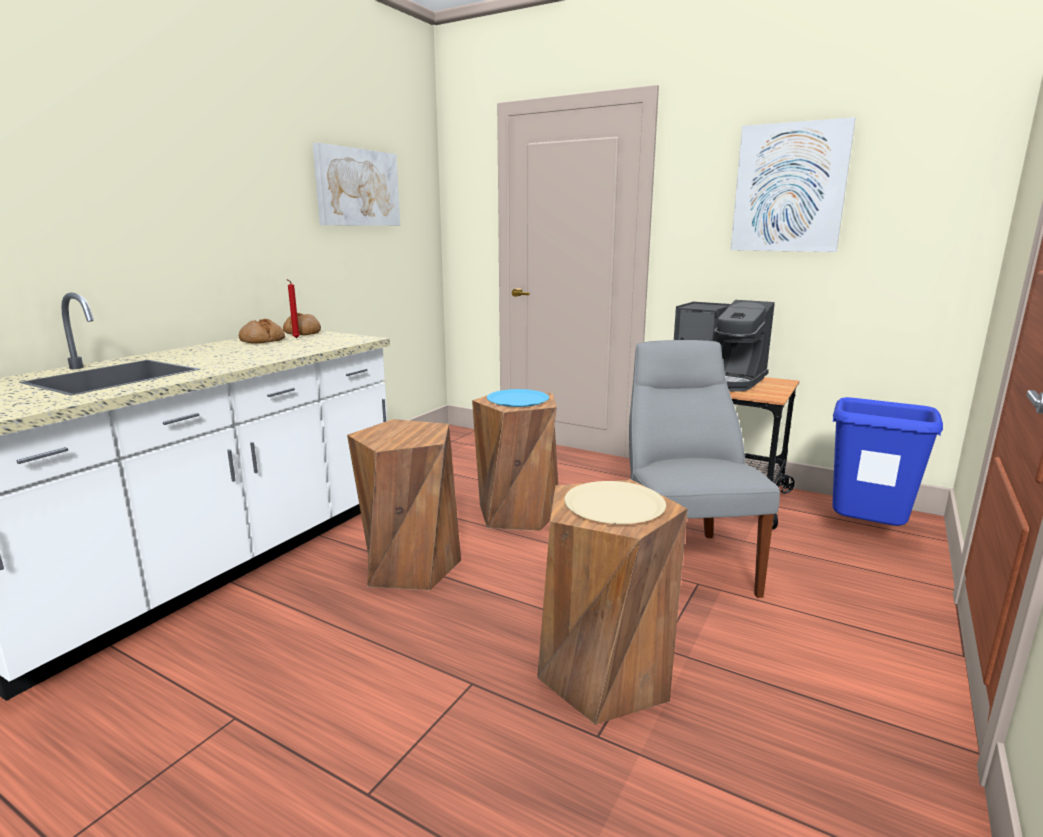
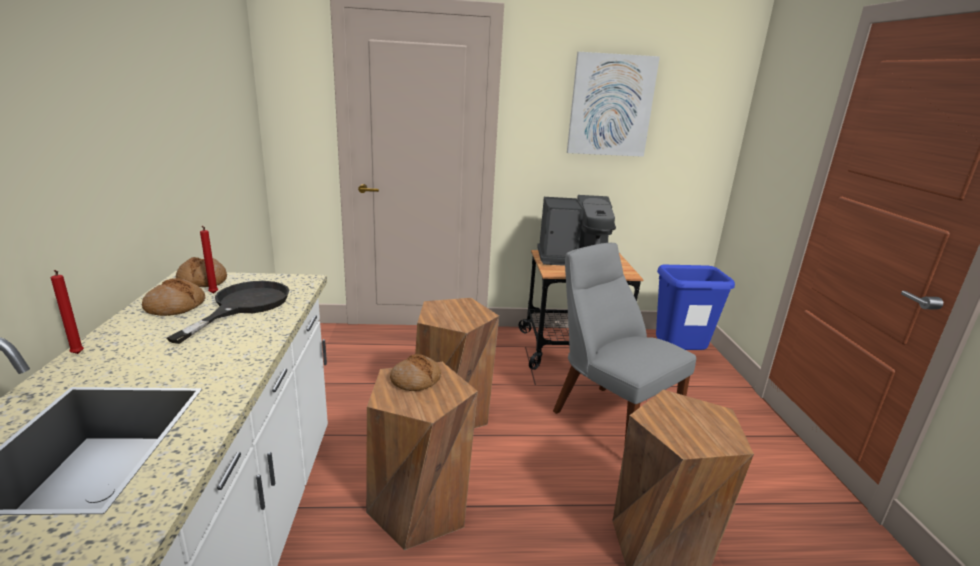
camera: 35 degrees left, 5 degrees up
picture [313,143,400,226] -> none
blue plate [487,389,549,407] -> none
beige plate [564,481,666,524] -> none
none -> red candle [50,270,84,354]
none -> black frying pan [167,281,290,344]
none -> bread [390,354,441,391]

